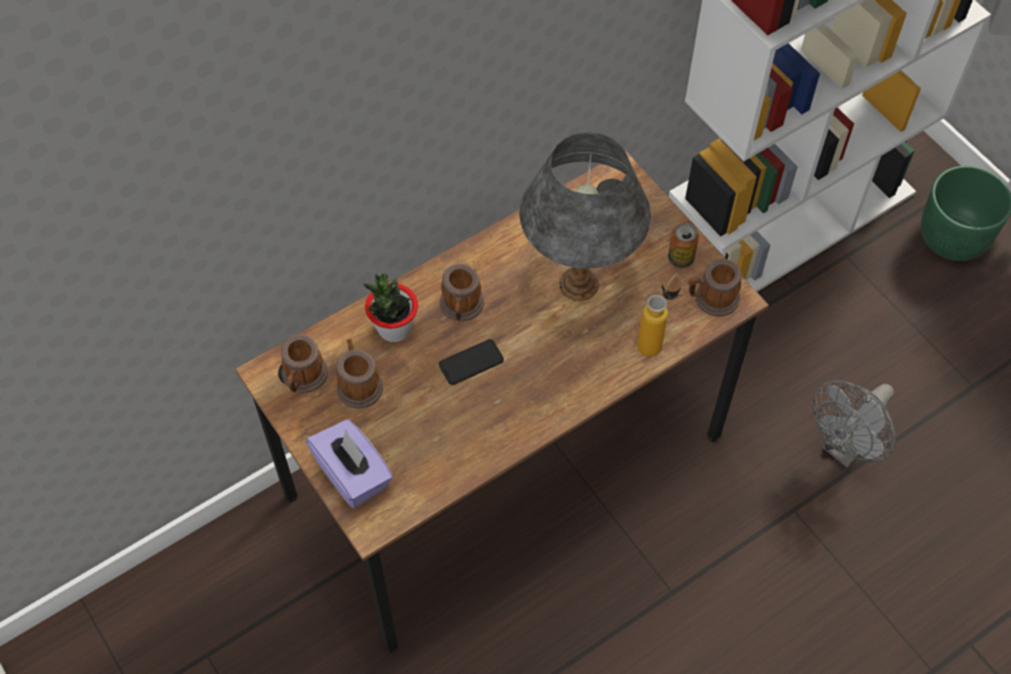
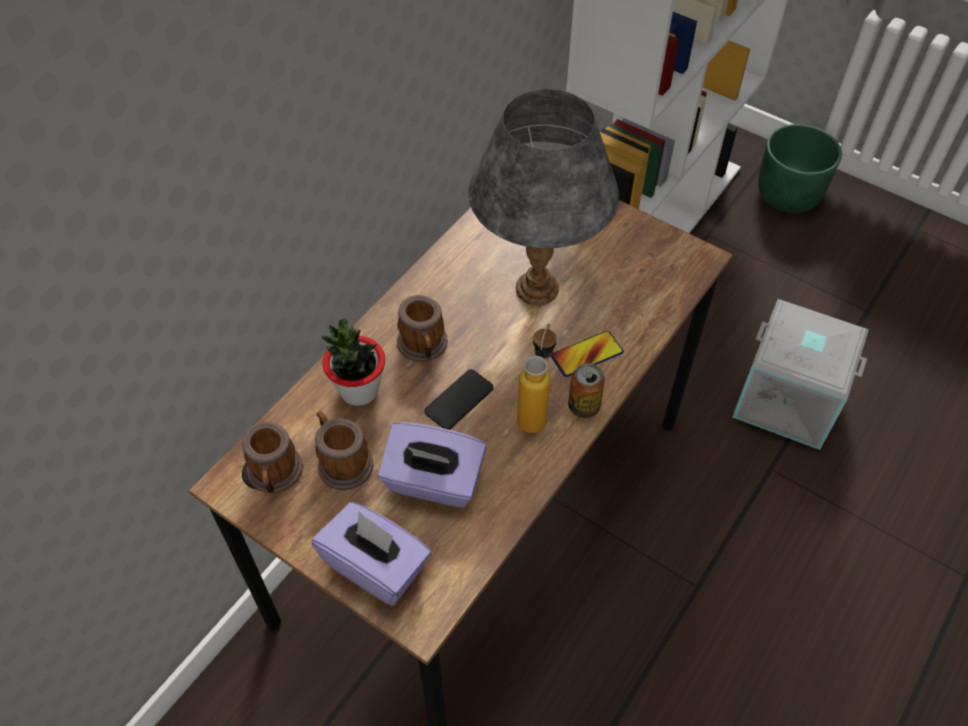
camera: 20 degrees left, 5 degrees down
bottle [637,273,682,357] -> bottle moved to [517,324,557,433]
can [668,223,699,268] -> can moved to [568,363,605,418]
mug [689,259,742,317] -> none
grey fan [813,380,896,467] -> grey storage box [732,299,869,450]
none -> purple tissue box [378,422,487,508]
none -> phone [551,331,623,377]

